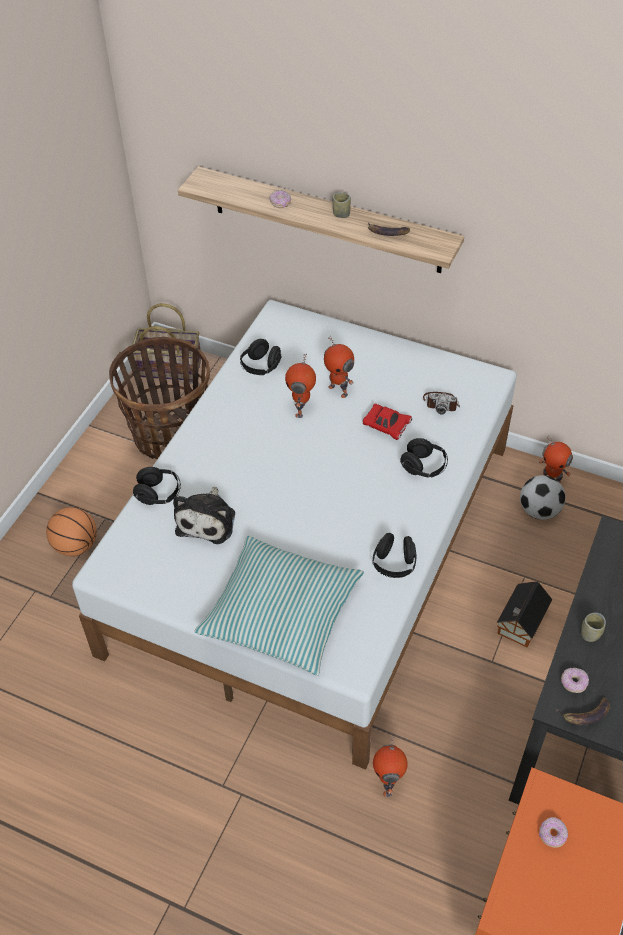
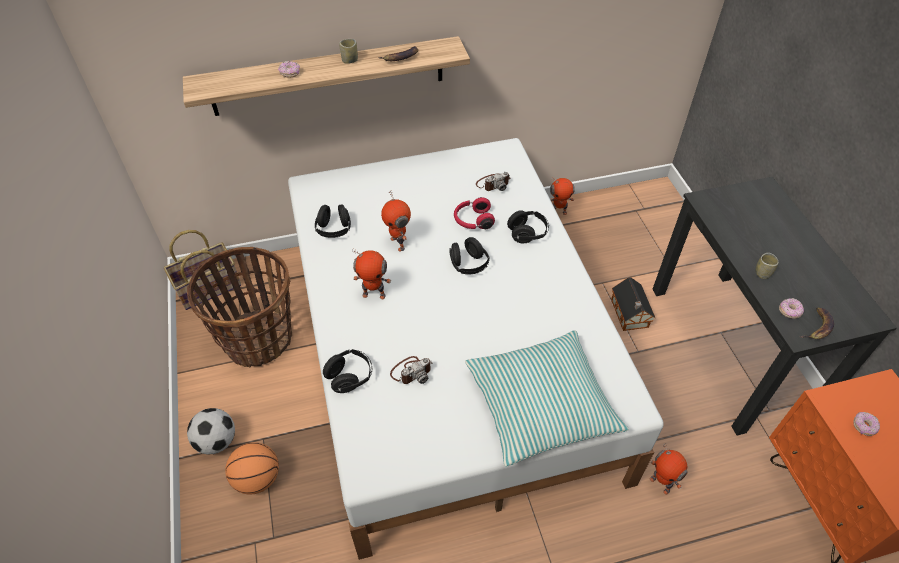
camera: 40 degrees left, 0 degrees up
plush toy [173,486,235,544] -> camera [390,356,432,384]
toy robot [324,336,354,398] -> toy robot moved to [352,248,391,299]
red toy car [363,404,412,440] -> red headphones [454,197,495,229]
black headphones [373,533,416,578] -> black headphones moved to [449,237,490,274]
football [520,475,566,520] -> football moved to [187,408,235,454]

